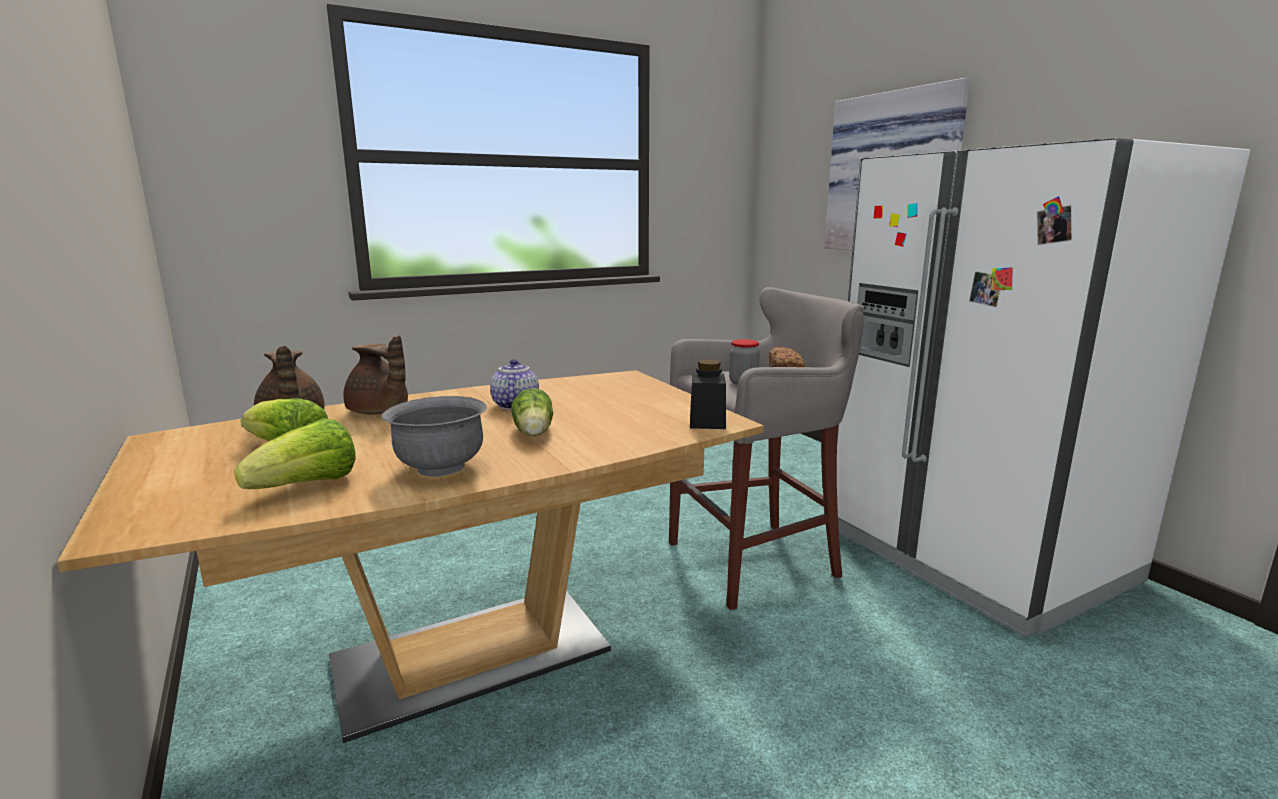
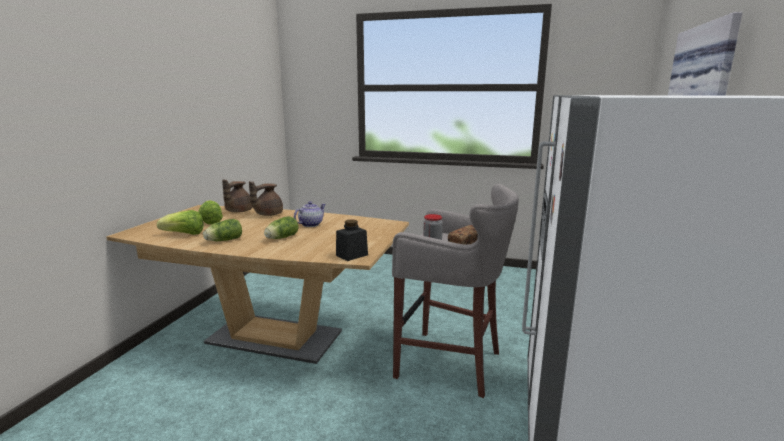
camera: 45 degrees right, 0 degrees up
brown teapot [343,335,408,414] -> brown teapot turned 45 degrees clockwise [249,181,283,216]
grey bowl [381,396,487,477] -> lettuce [203,219,242,241]

